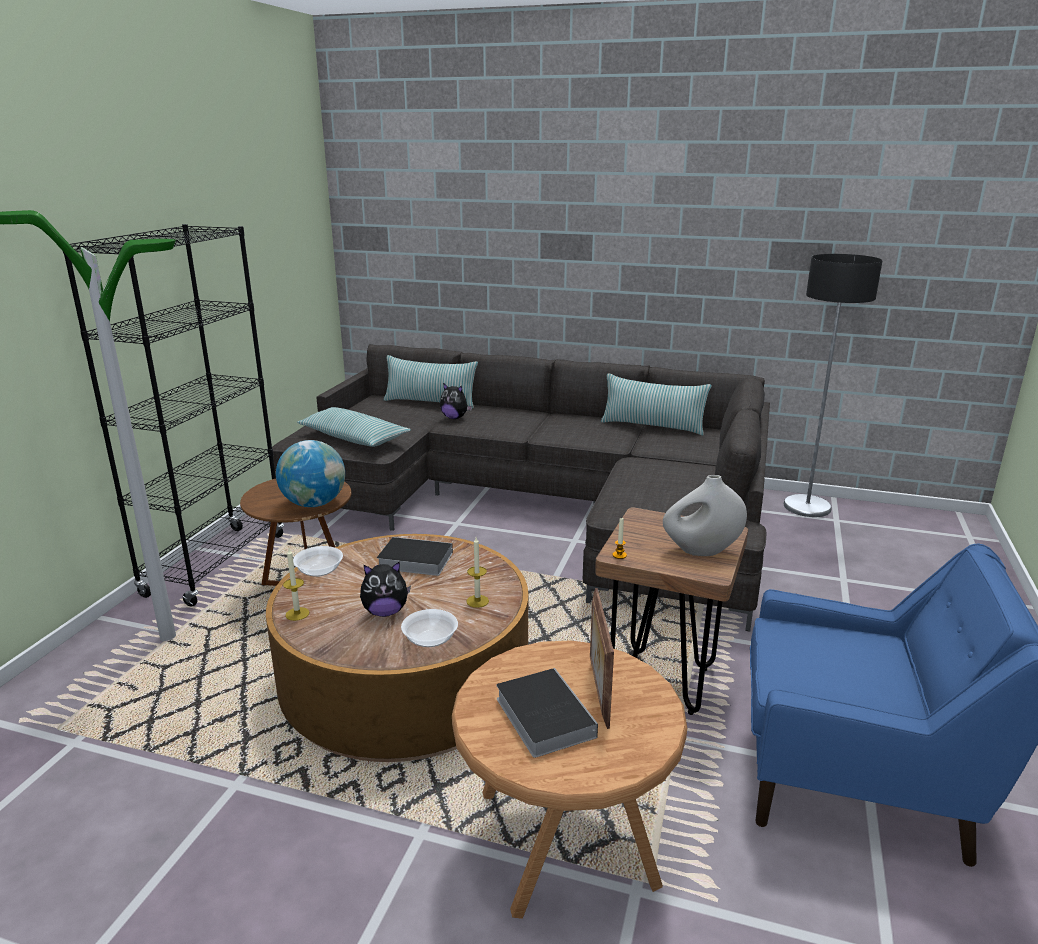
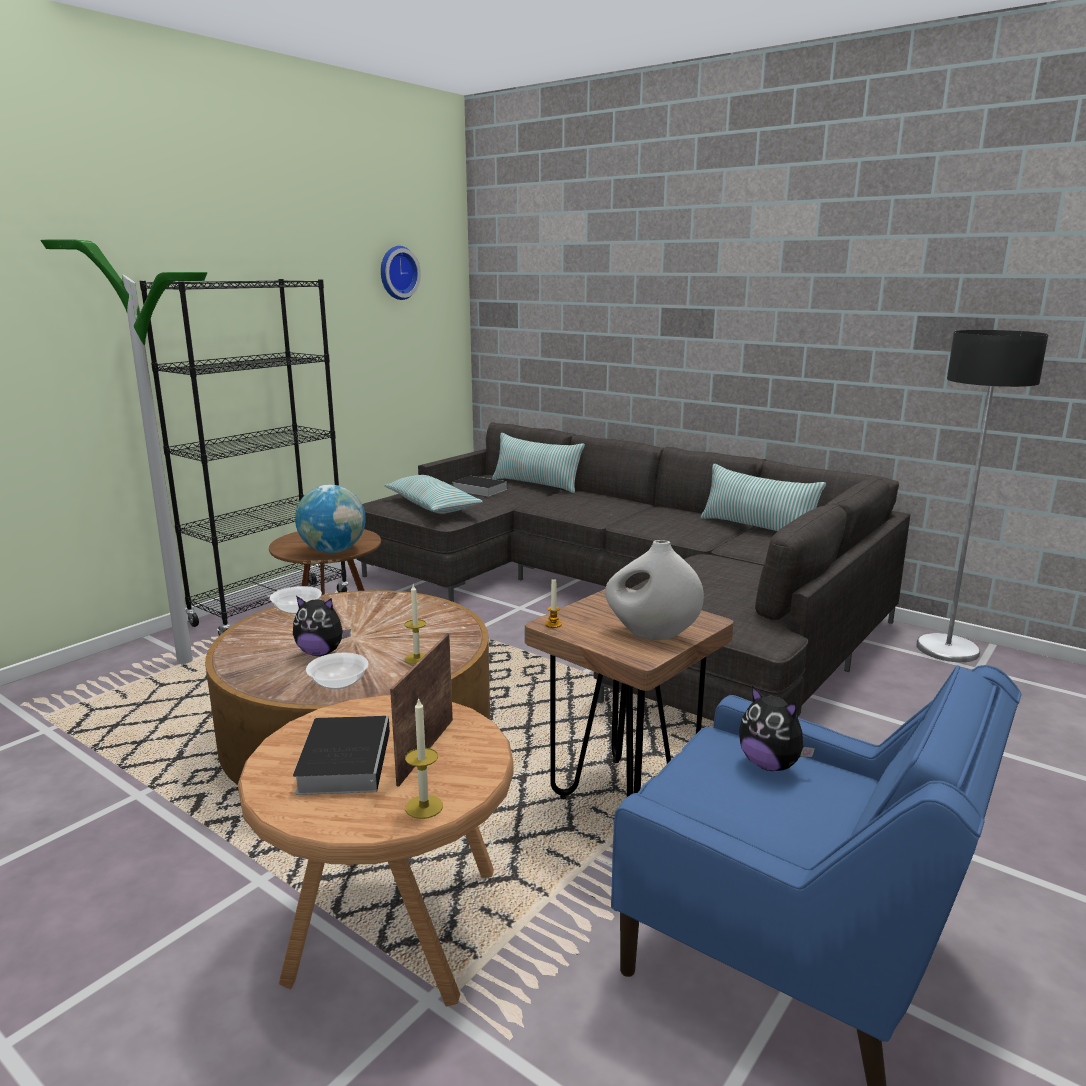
camera: 20 degrees right, 5 degrees down
candle [283,549,309,621] -> candle moved to [405,697,443,819]
book [377,537,453,576] -> book moved to [453,476,507,496]
plush toy [440,383,472,419] -> plush toy moved to [739,685,815,771]
none -> wall clock [381,246,421,300]

